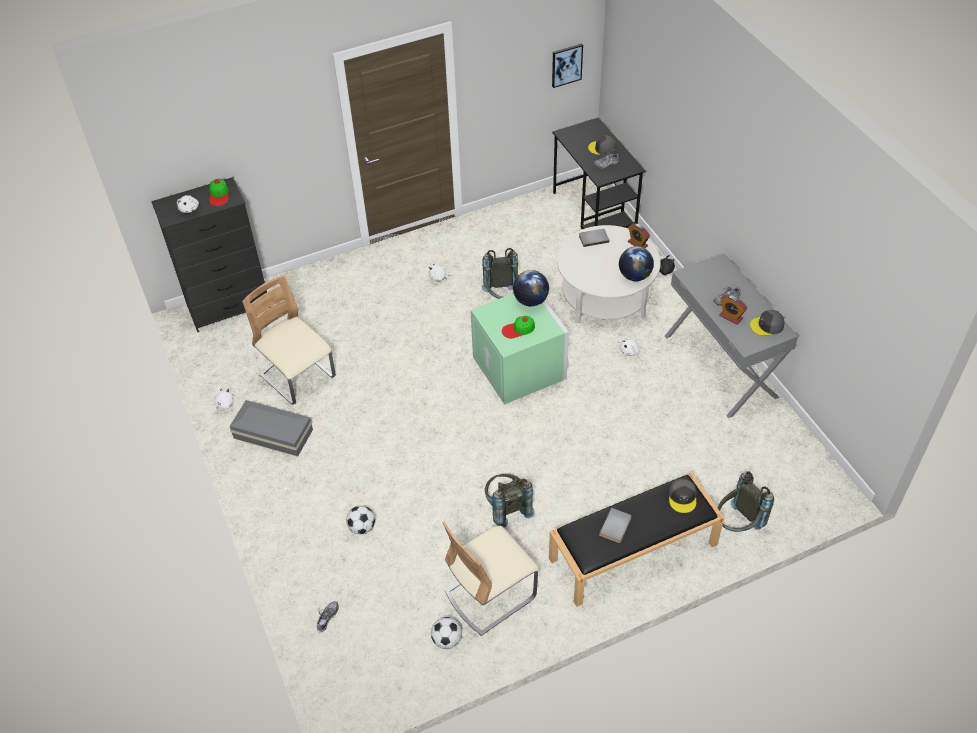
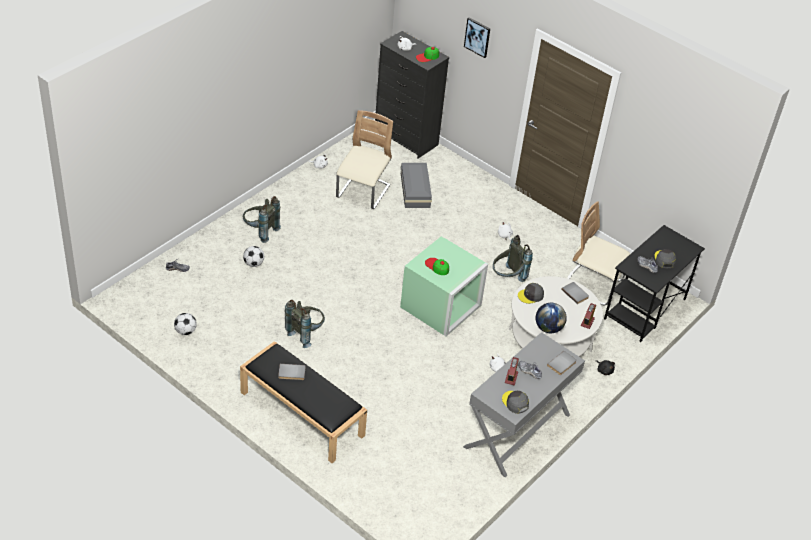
camera: 60 degrees right, 5 degrees down
grey storage box [230,400,313,456] -> grey storage box moved to [401,163,432,208]
beige chair [442,521,539,636] -> beige chair moved to [567,201,630,305]
globe [513,270,549,306] -> none
picture [552,43,583,88] -> picture moved to [464,17,490,58]
grey cap [669,478,697,513] -> grey cap moved to [518,283,544,304]
grey backpack [717,471,774,532] -> grey backpack moved to [243,196,281,243]
none -> grey book [547,351,577,375]

